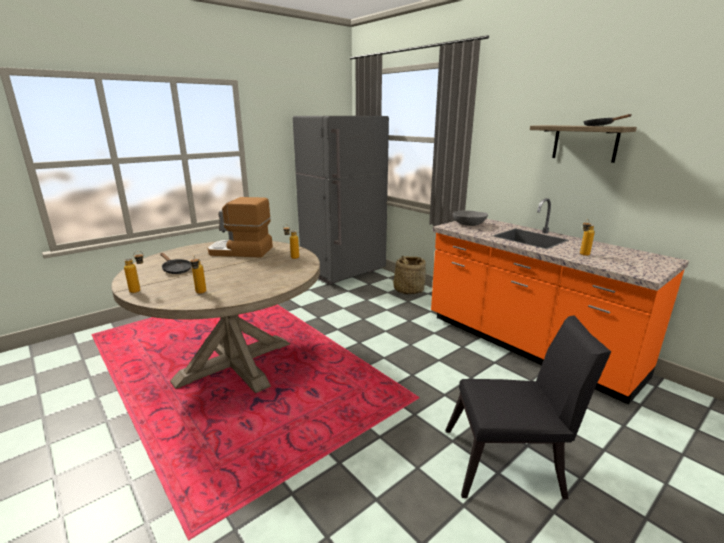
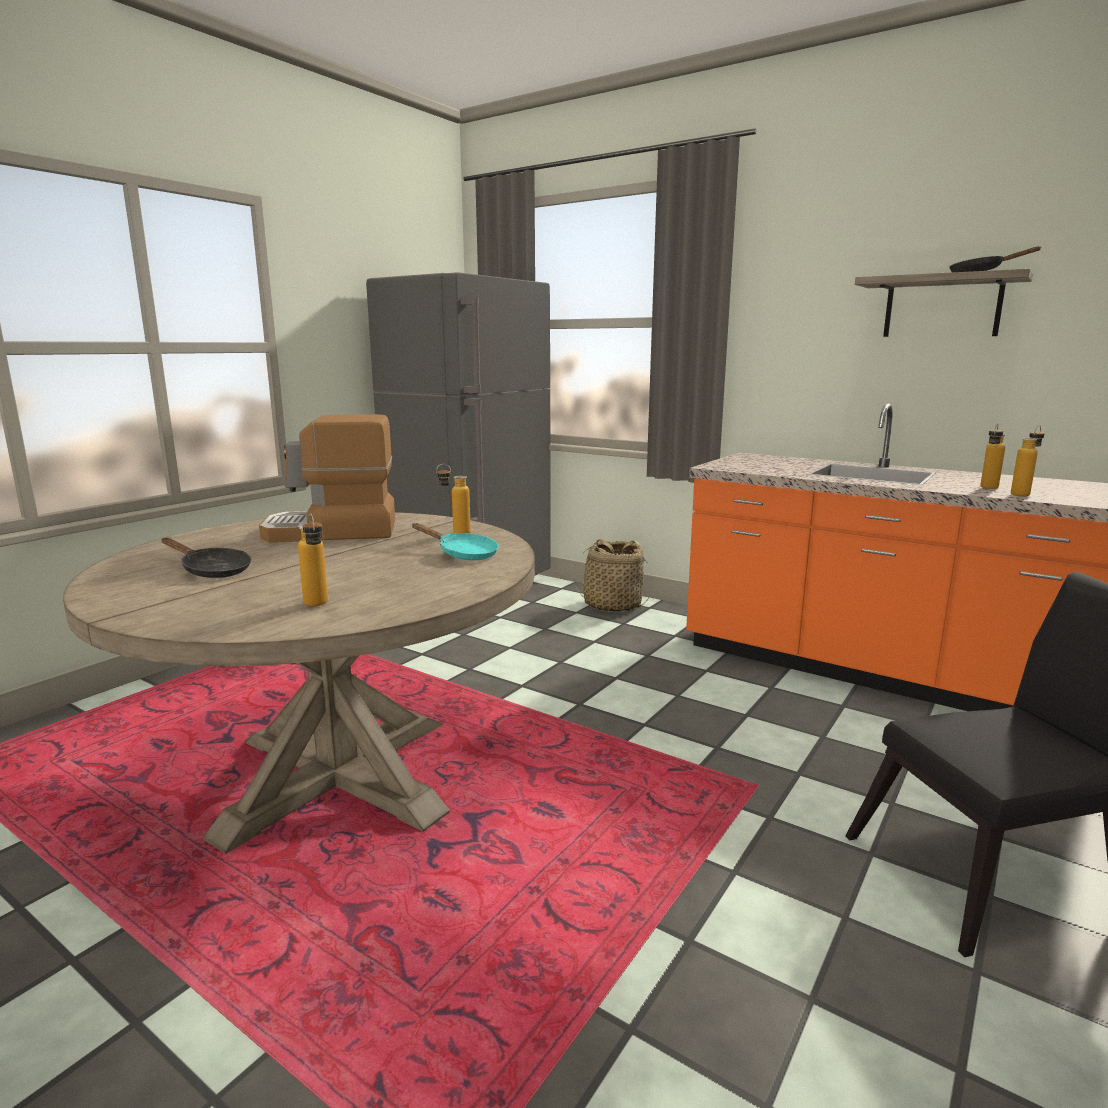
camera: 15 degrees left, 5 degrees down
bottle [124,251,144,293] -> bottle moved to [1011,425,1045,496]
grey bowl [453,210,488,226] -> none
none -> turquoise frying pan [412,523,499,560]

